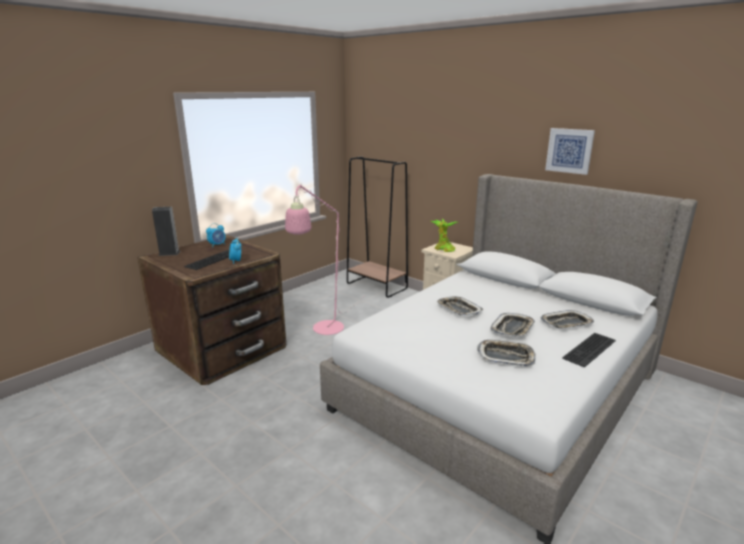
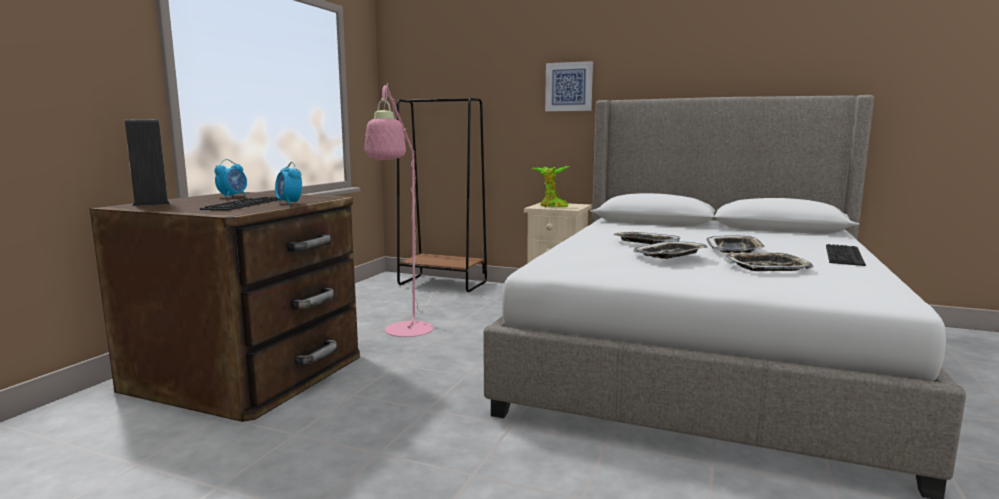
camera: 20 degrees left, 10 degrees down
tray [540,310,594,328] -> tray moved to [633,241,707,259]
picture [545,128,595,175] -> picture moved to [545,61,593,111]

